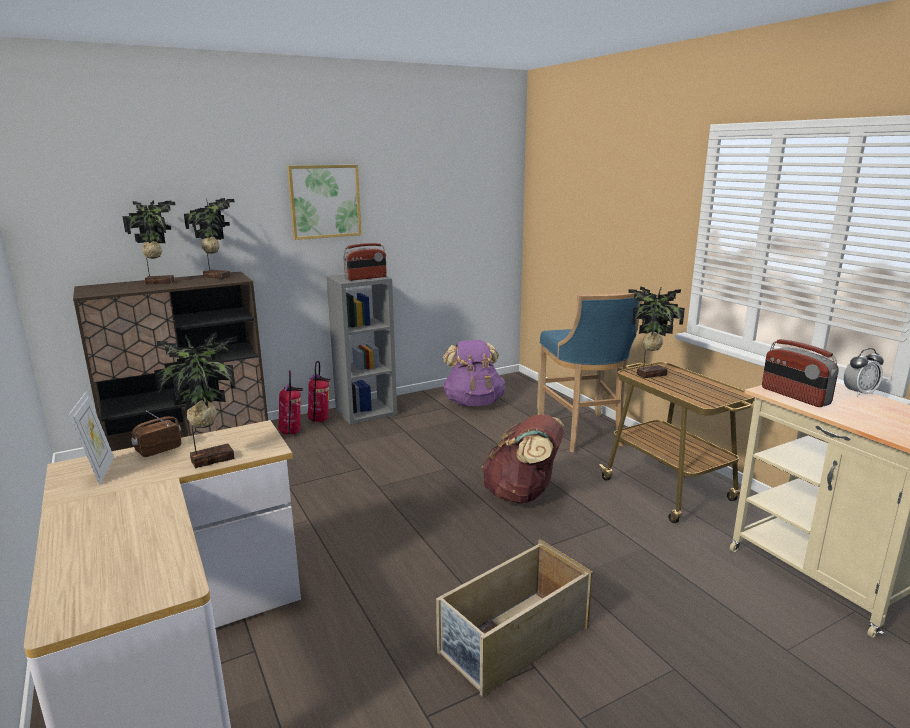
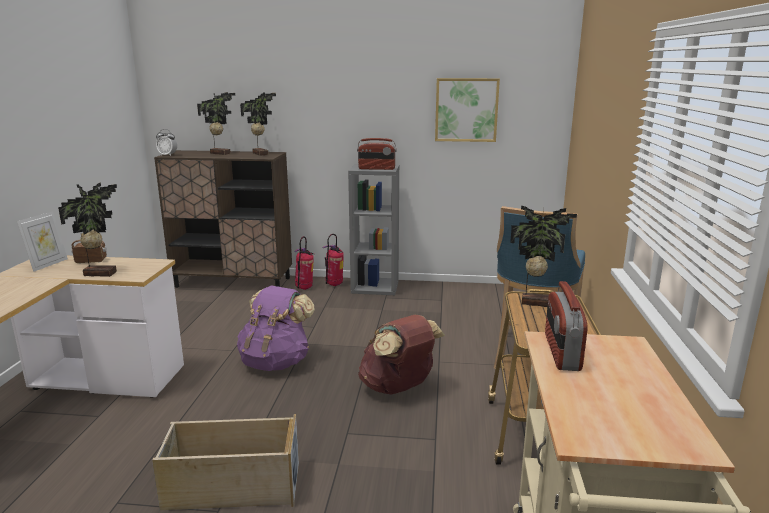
camera: 35 degrees right, 0 degrees up
picture [287,165,362,240] -> picture moved to [435,78,500,142]
purple backpack [443,340,505,406] -> purple backpack moved to [237,286,315,371]
alarm clock [844,348,884,397] -> alarm clock moved to [156,129,177,156]

